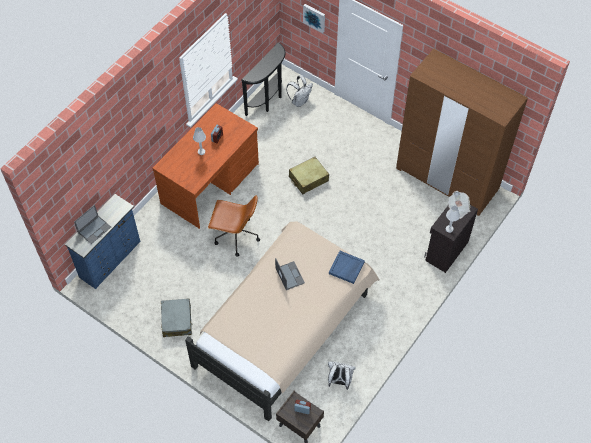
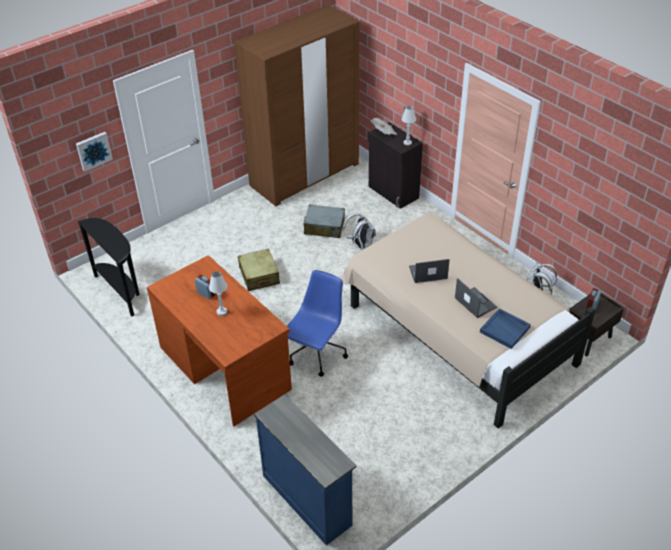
camera: 75 degrees left, 15 degrees down
laptop [74,205,111,244] -> laptop moved to [455,278,497,318]
grey suitcase [161,298,192,337] -> grey suitcase moved to [304,204,345,238]
brown office chair [208,195,260,257] -> blue office chair [287,270,348,377]
white backpack [286,75,313,107] -> white backpack moved to [343,213,376,250]
blue tray [329,251,365,284] -> blue tray moved to [480,308,531,349]

